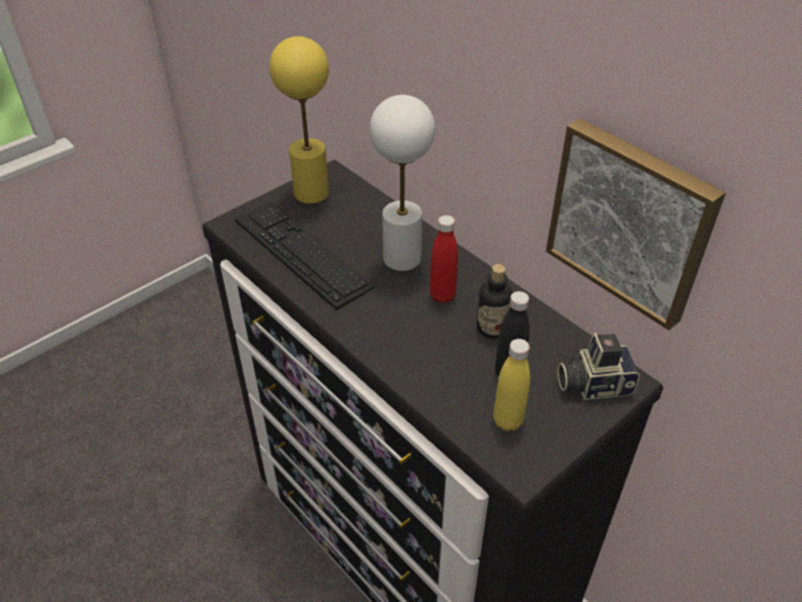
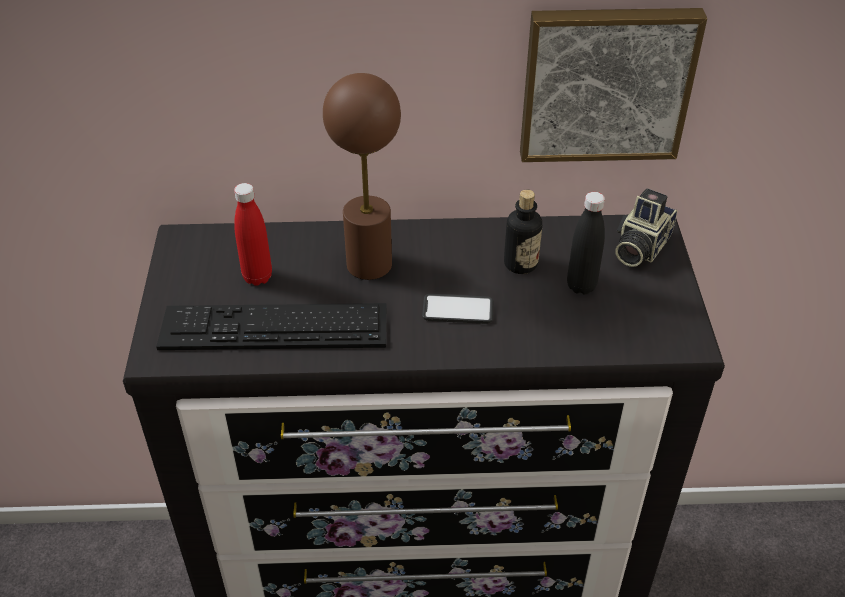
camera: 50 degrees left, 0 degrees up
yellow table lamp [269,36,329,204] -> none
white table lamp [370,95,435,271] -> brown table lamp [323,73,401,280]
red bottle [430,215,458,304] -> red bottle moved to [234,183,272,286]
yellow bottle [493,339,530,431] -> none
none -> phone [422,294,493,324]

